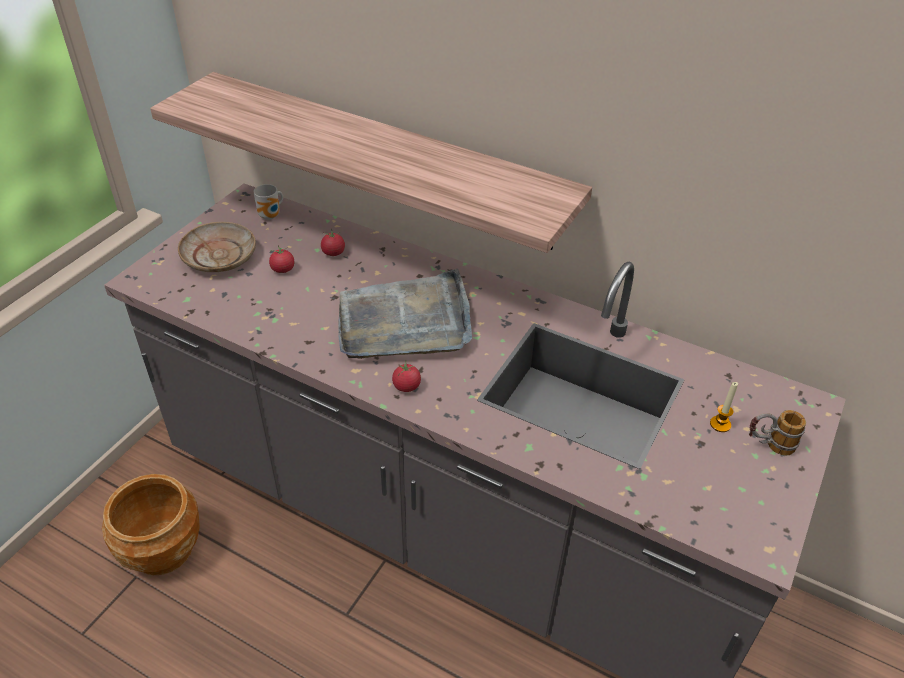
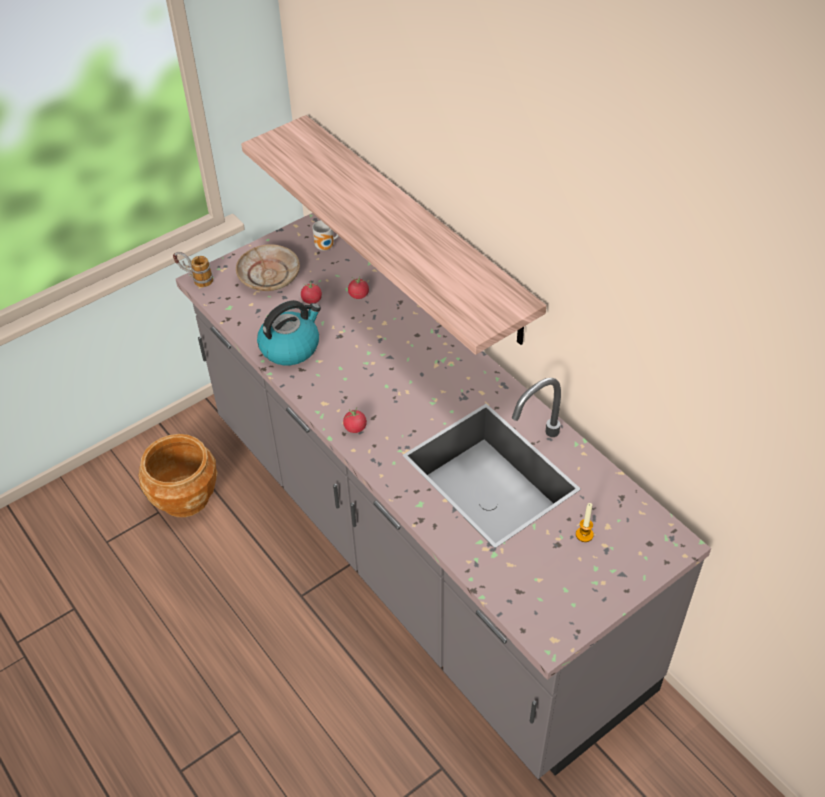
camera: 25 degrees right, 5 degrees up
grey tray [338,269,472,359] -> none
mug [749,410,806,455] -> mug moved to [173,252,213,287]
none -> kettle [257,300,321,365]

